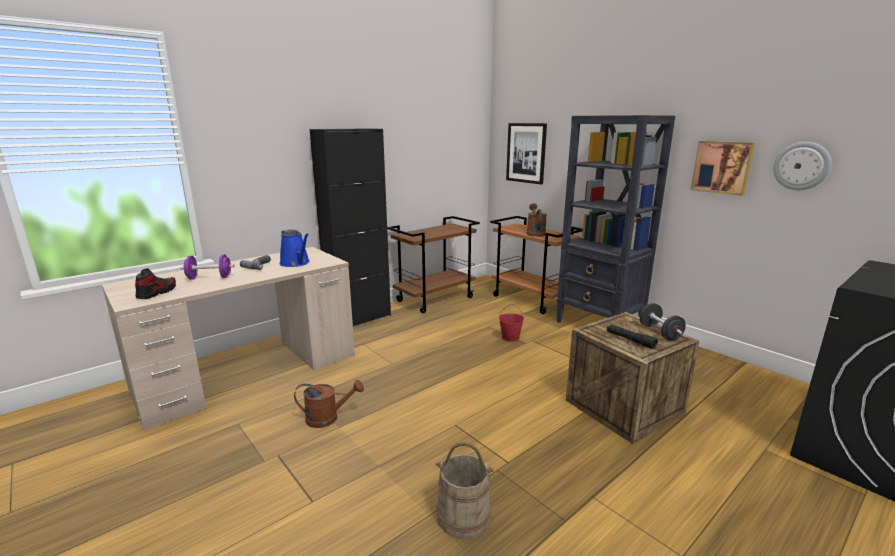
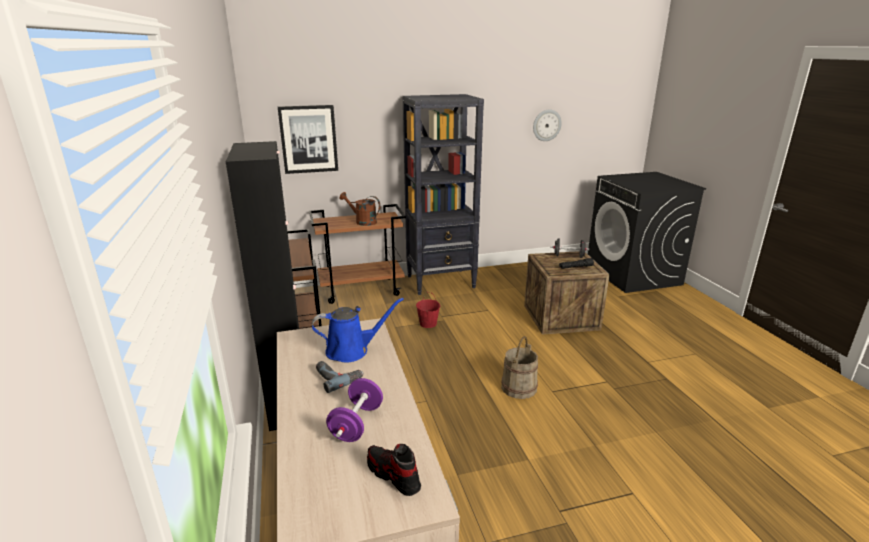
camera: 65 degrees left, 5 degrees up
brown watering can [294,380,364,428] -> none
beige bucket [435,442,494,539] -> beige bucket moved to [501,336,538,399]
picture [691,141,756,196] -> none

